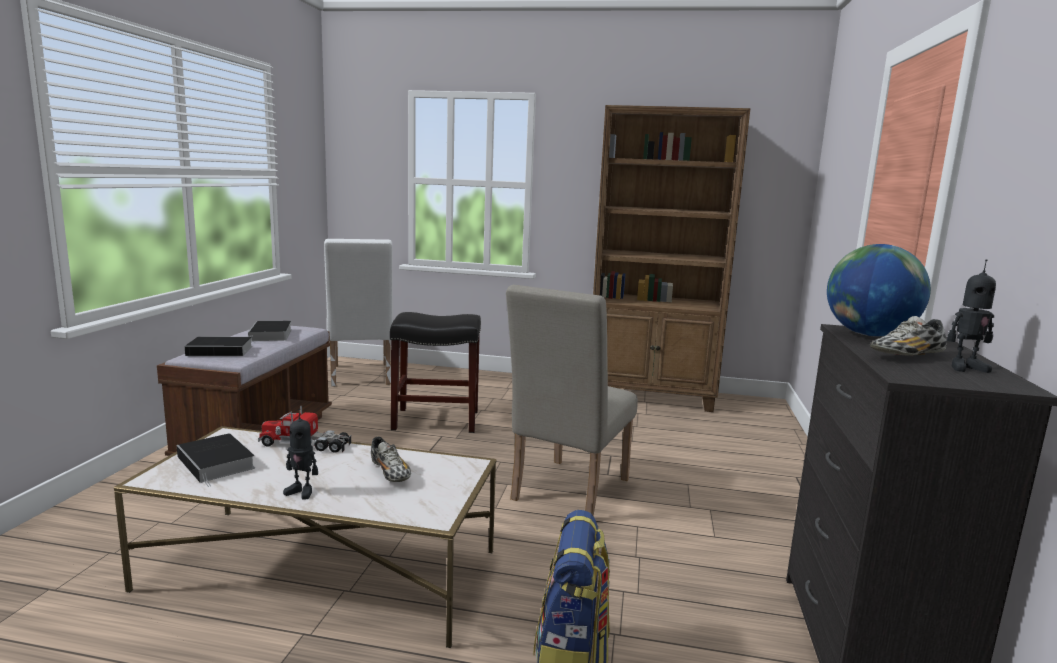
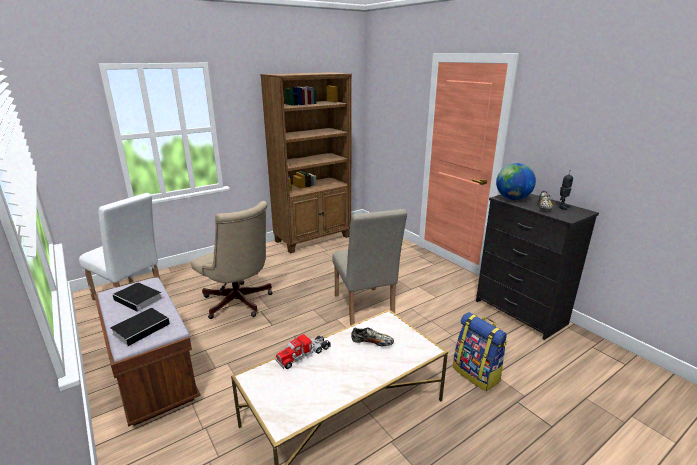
camera: 45 degrees left, 10 degrees up
book [177,434,255,487] -> none
toy robot [283,409,318,500] -> none
black stool [390,312,481,433] -> beige office chair [191,201,273,319]

